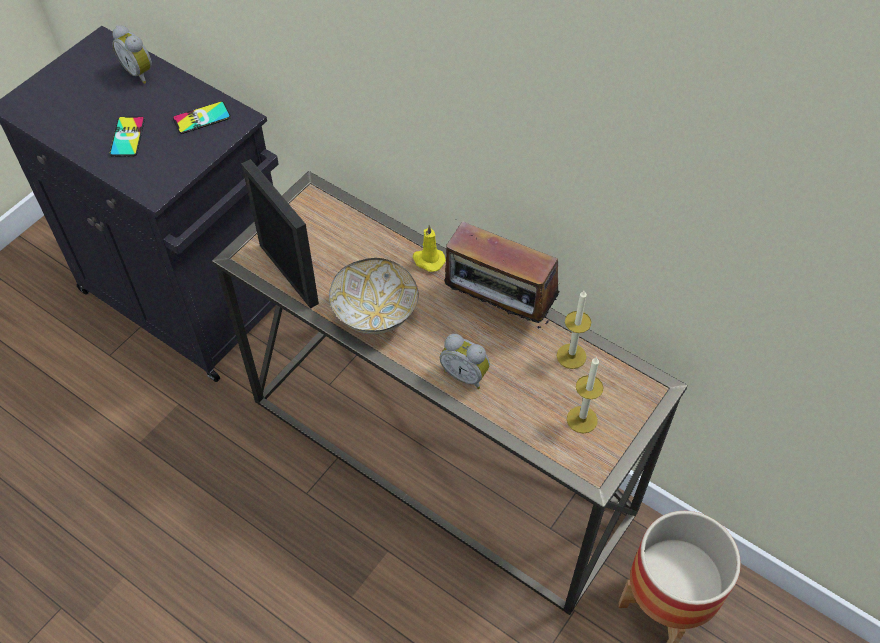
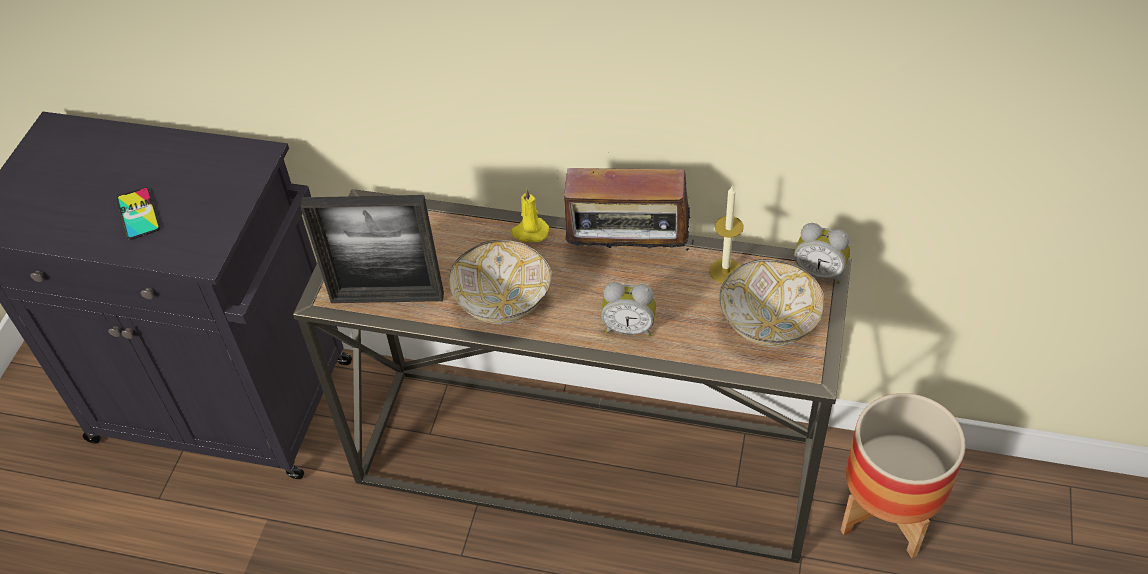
camera: 20 degrees left, 5 degrees down
alarm clock [112,25,152,84] -> alarm clock moved to [794,223,850,284]
phone [173,101,231,134] -> none
picture frame [241,159,319,309] -> picture frame turned 150 degrees clockwise [300,195,444,303]
candle [567,357,603,433] -> bowl [720,259,824,347]

